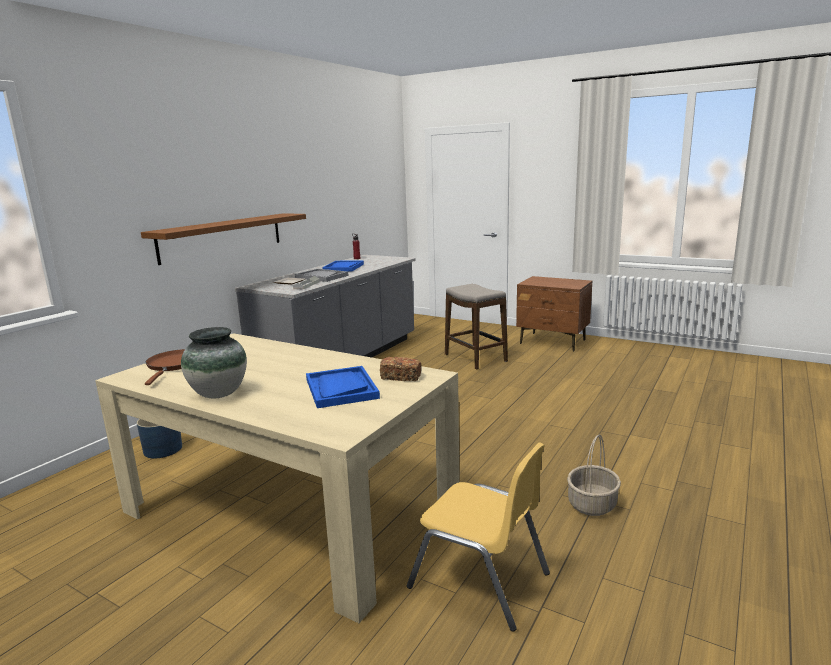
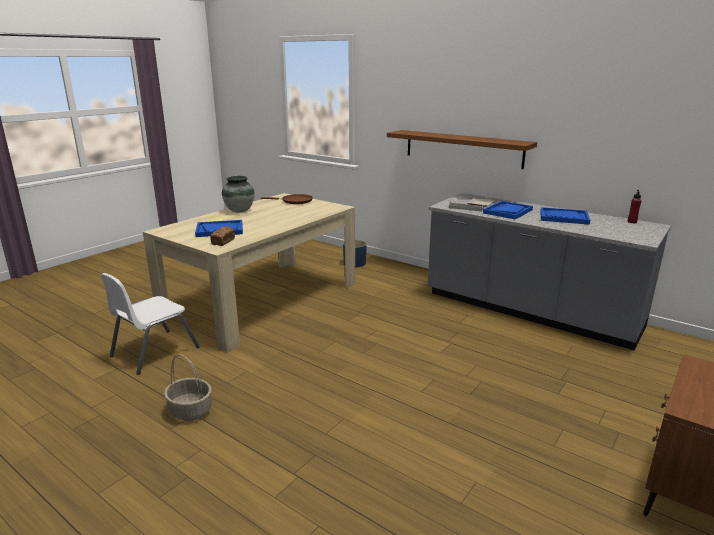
camera: 95 degrees right, 5 degrees up
grey tray [295,269,349,282] -> blue tray [483,201,533,219]
yellow chair [407,442,550,632] -> white chair [101,273,200,375]
stool [445,284,508,370] -> none

